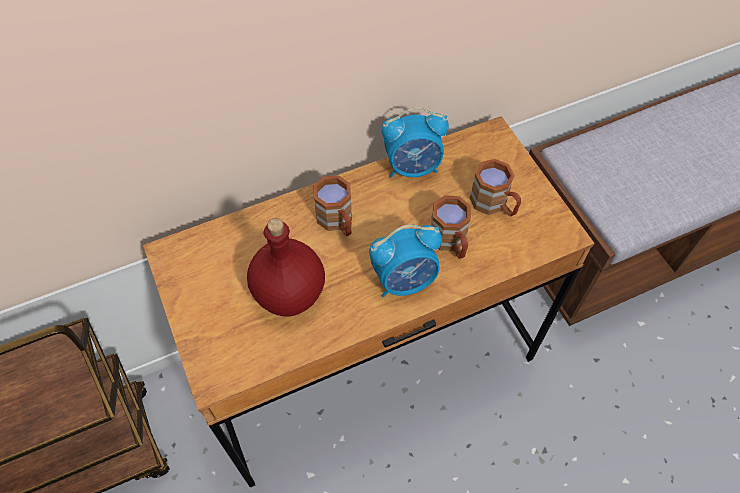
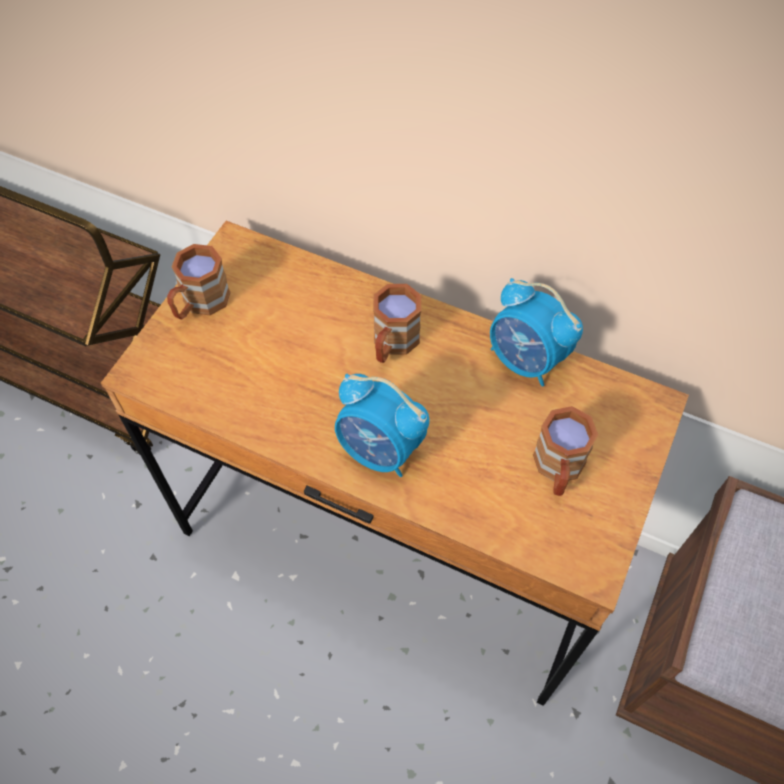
camera: 50 degrees right, 0 degrees up
red bottle [247,218,325,317] -> none
brown mug [431,195,471,259] -> brown mug moved to [167,244,231,320]

